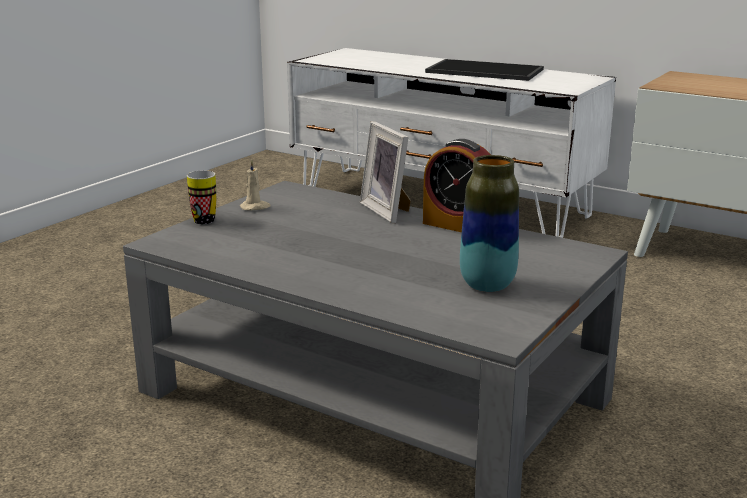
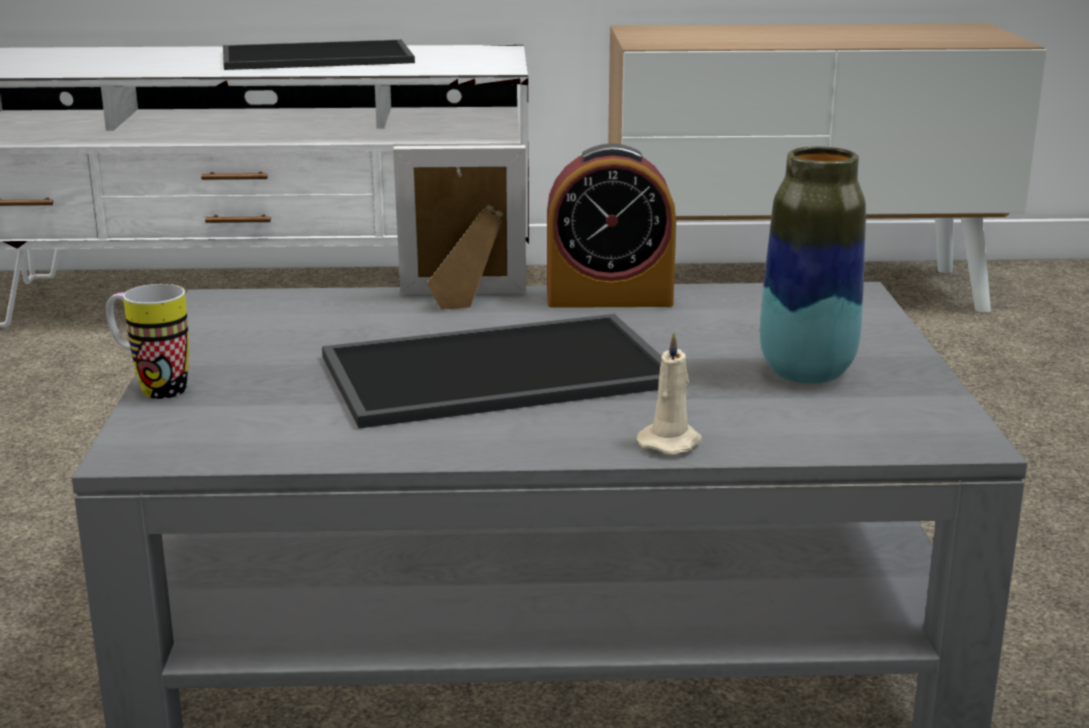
camera: 35 degrees left, 0 degrees up
beige candle [240,160,270,210] -> beige candle moved to [637,331,702,455]
picture frame [360,121,411,223] -> picture frame turned 150 degrees clockwise [393,145,526,310]
none -> tray [322,314,662,428]

